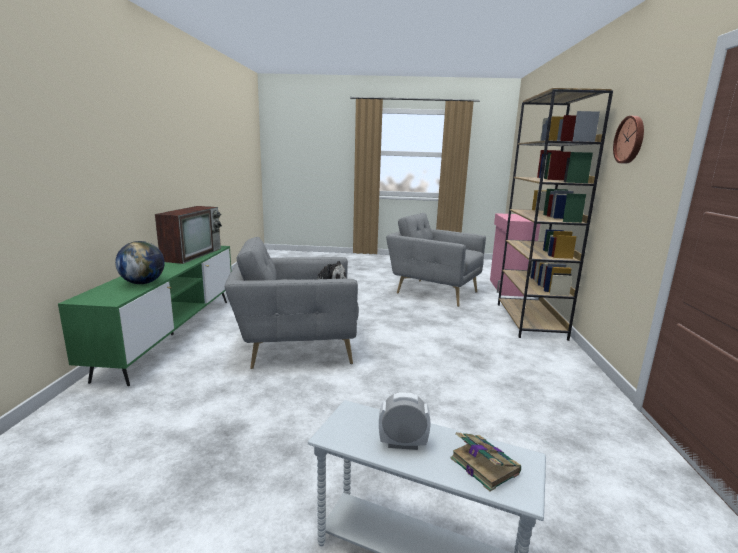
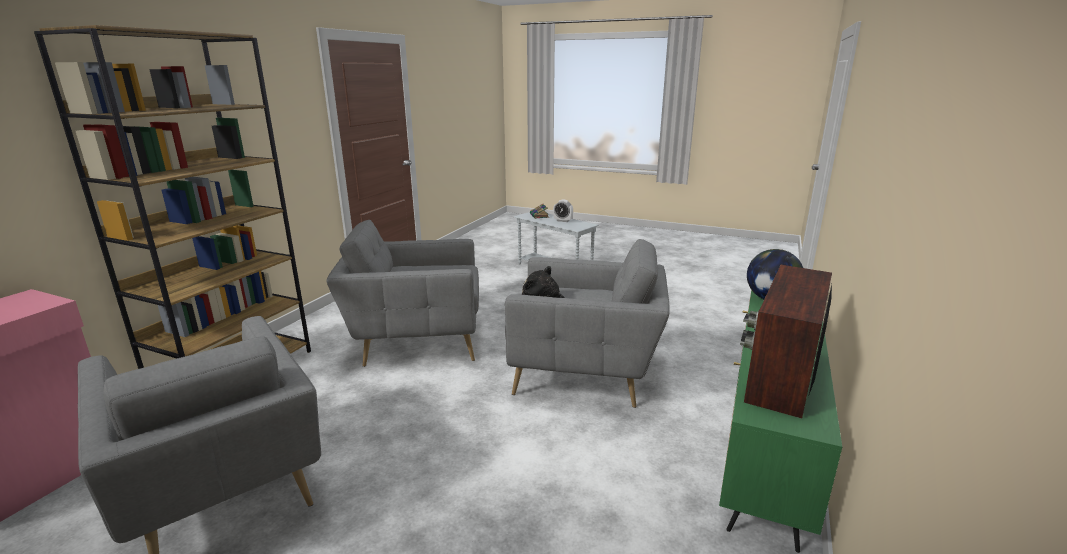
camera: 160 degrees left, 5 degrees up
wall clock [613,116,644,164] -> none
none -> grey armchair [326,220,479,367]

